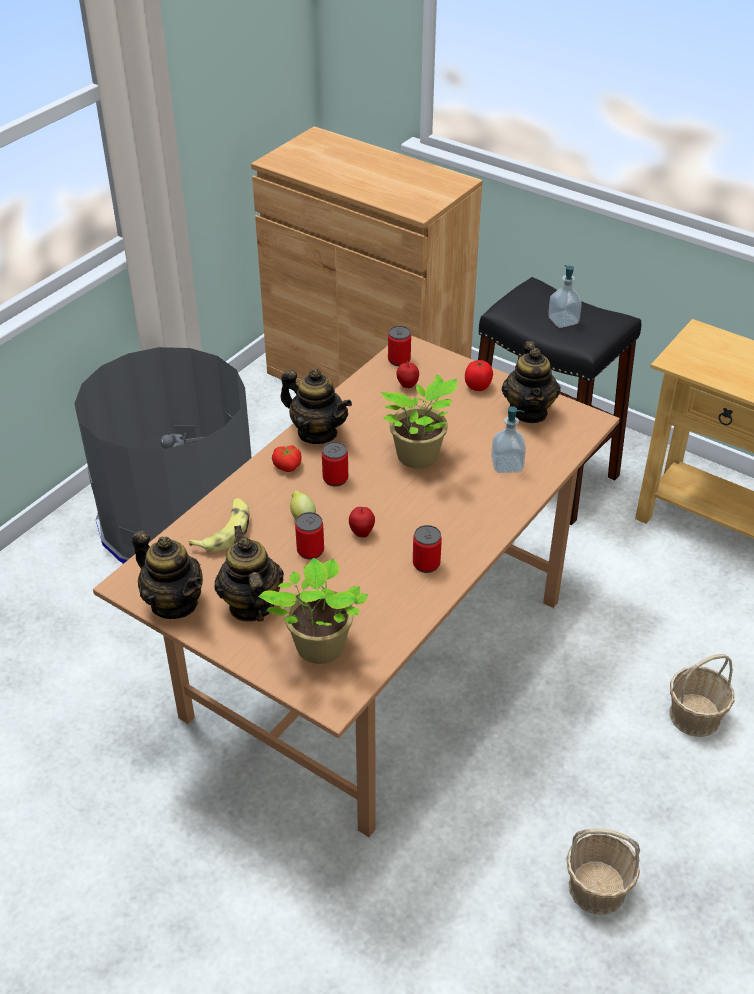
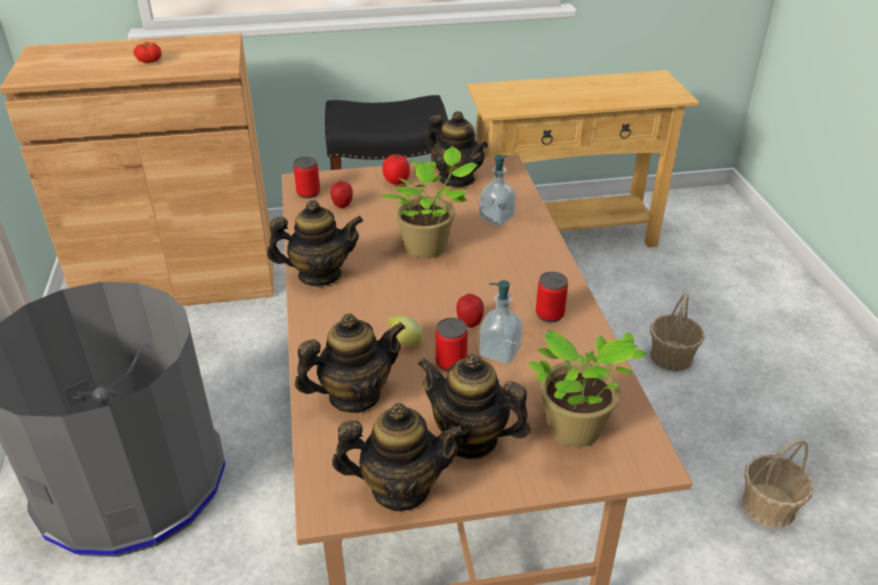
camera: 45 degrees left, 5 degrees down
banana [189,498,250,552] -> teapot [295,313,405,413]
tomato [272,445,302,472] -> tomato moved to [133,42,161,63]
can [322,442,348,487] -> none
soap dispenser [548,265,582,328] -> soap dispenser moved to [479,280,523,364]

